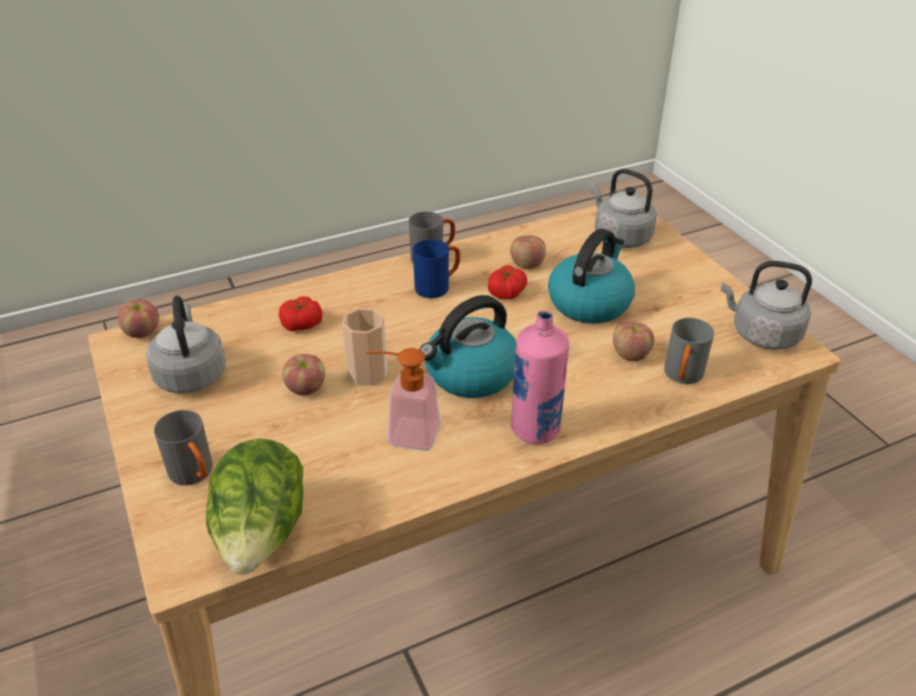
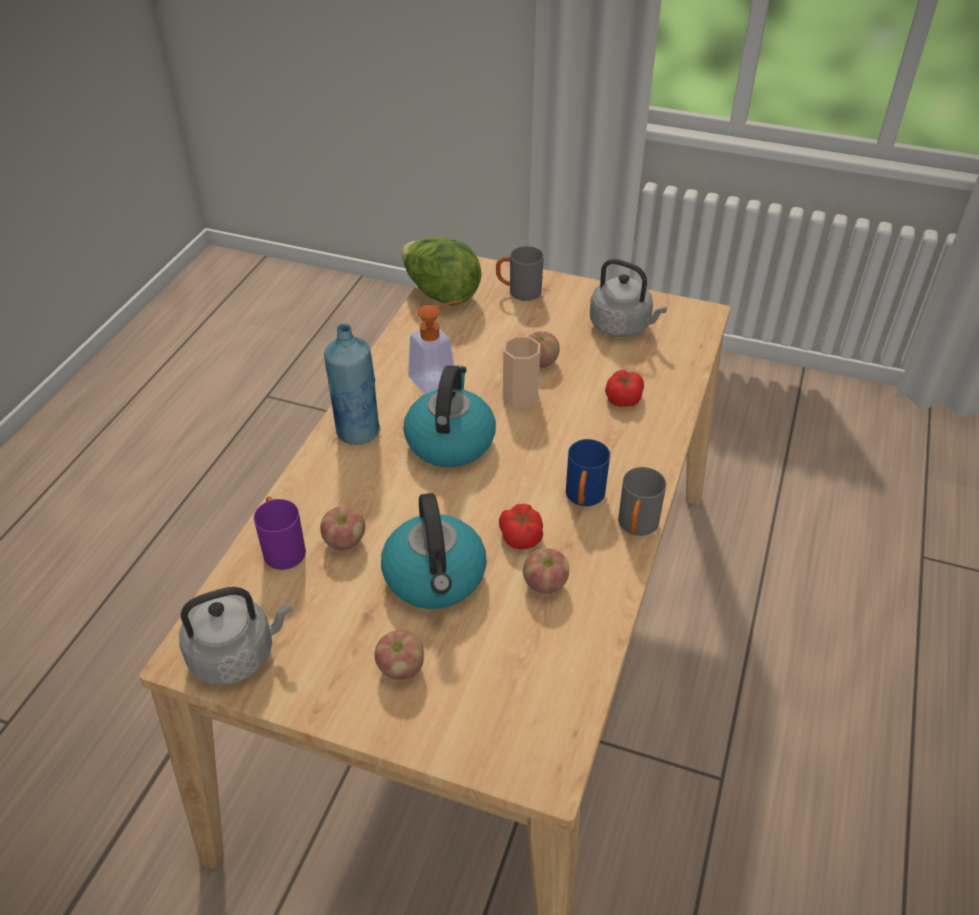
camera: 135 degrees right, 5 degrees up
apple [118,299,159,338] -> apple moved to [374,630,424,680]
pink bottle [511,310,569,444] -> blue bottle [324,324,380,445]
grey kettle [591,169,657,248] -> none
grey mug [664,318,714,384] -> purple mug [254,496,306,570]

